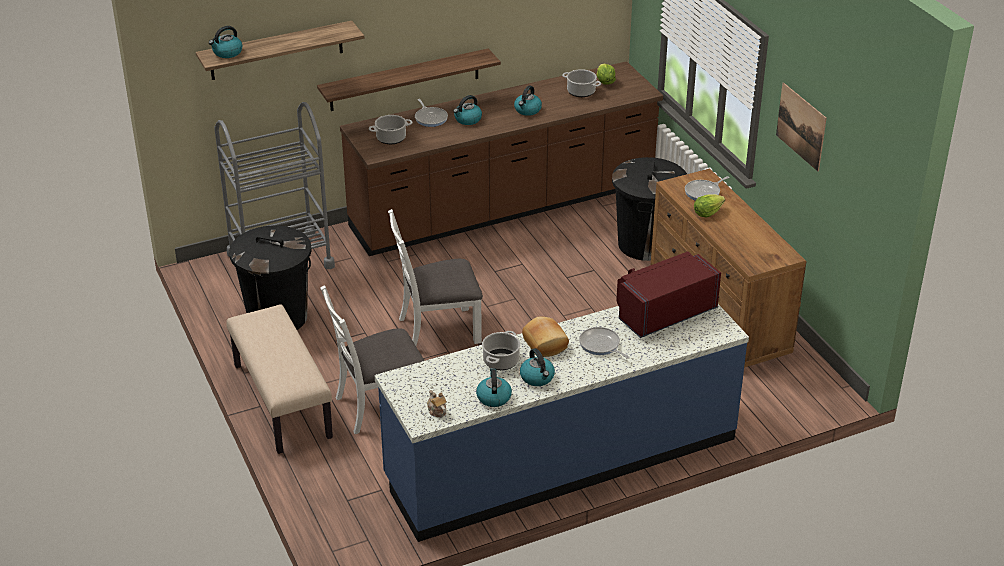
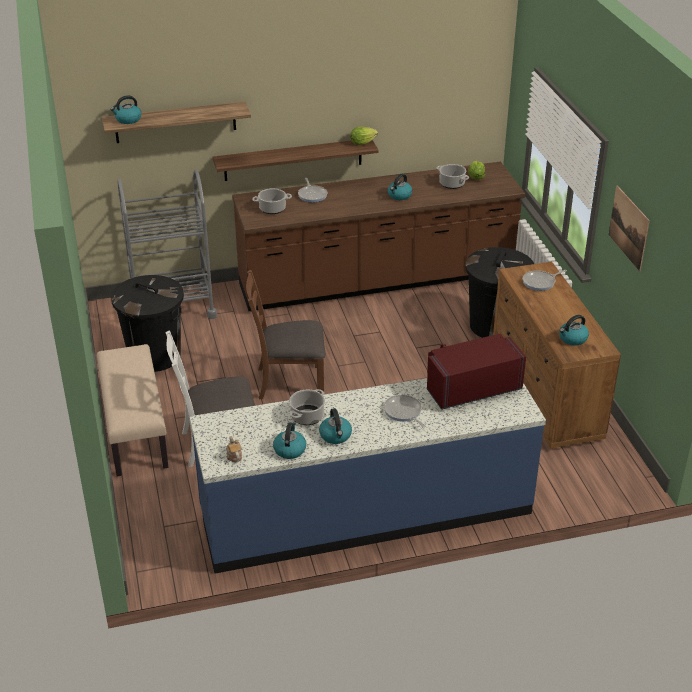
camera: 10 degrees right, 0 degrees up
white chair [388,209,483,346] -> brown chair [246,270,326,399]
kettle [453,95,482,125] -> kettle moved to [559,315,589,345]
bread [522,317,569,357] -> none
lettuce [694,194,725,218] -> lettuce moved to [350,127,378,145]

